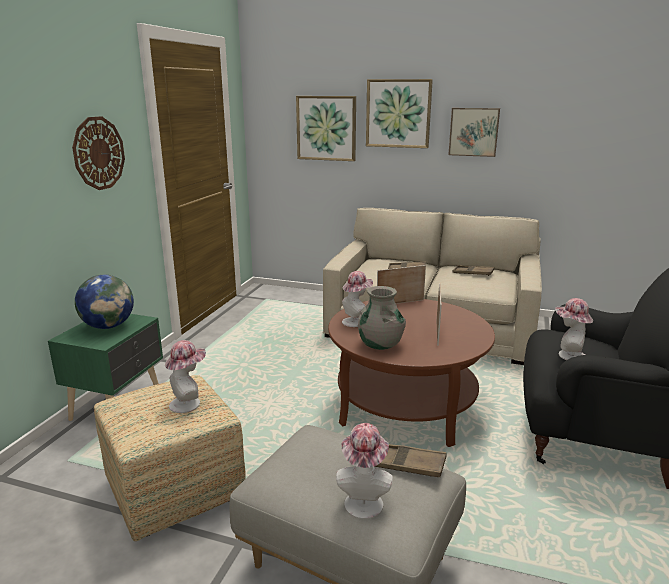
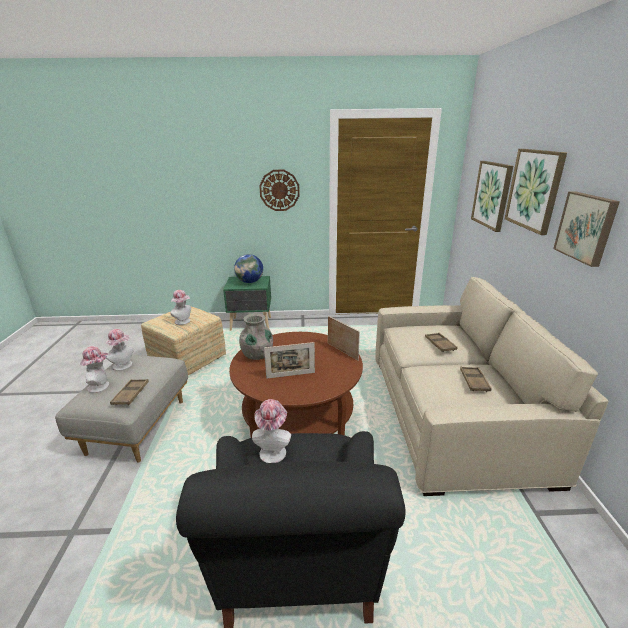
camera: 70 degrees right, 5 degrees up
hat [342,271,373,327] -> hat moved to [106,329,134,371]

